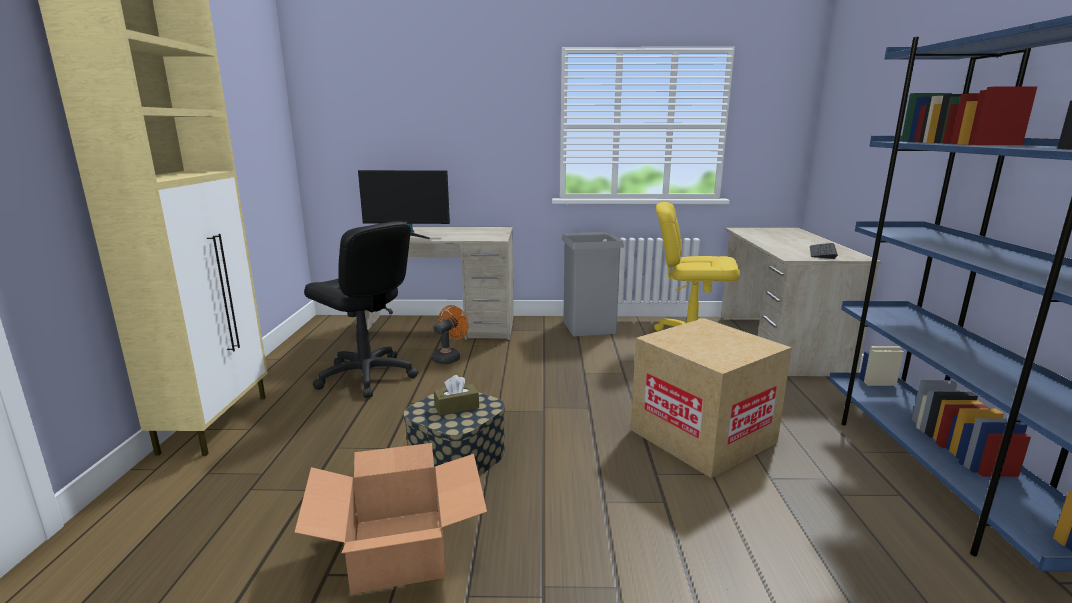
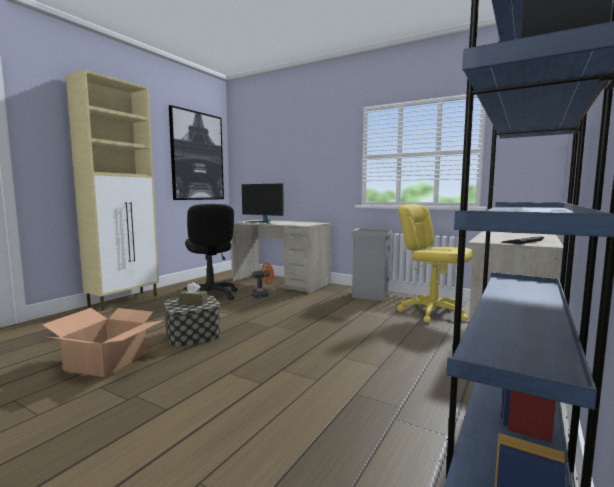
camera: 30 degrees right, 10 degrees down
cardboard box [631,318,792,478] -> none
none -> picture [169,105,224,200]

